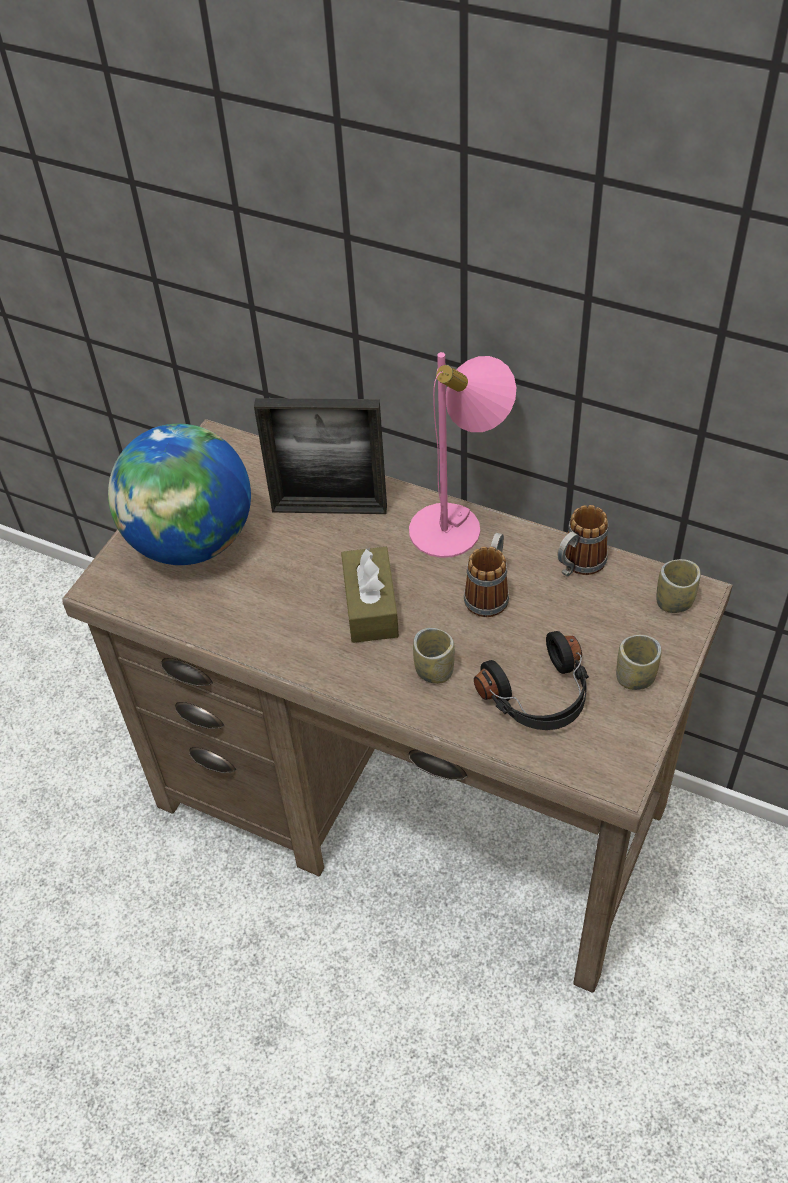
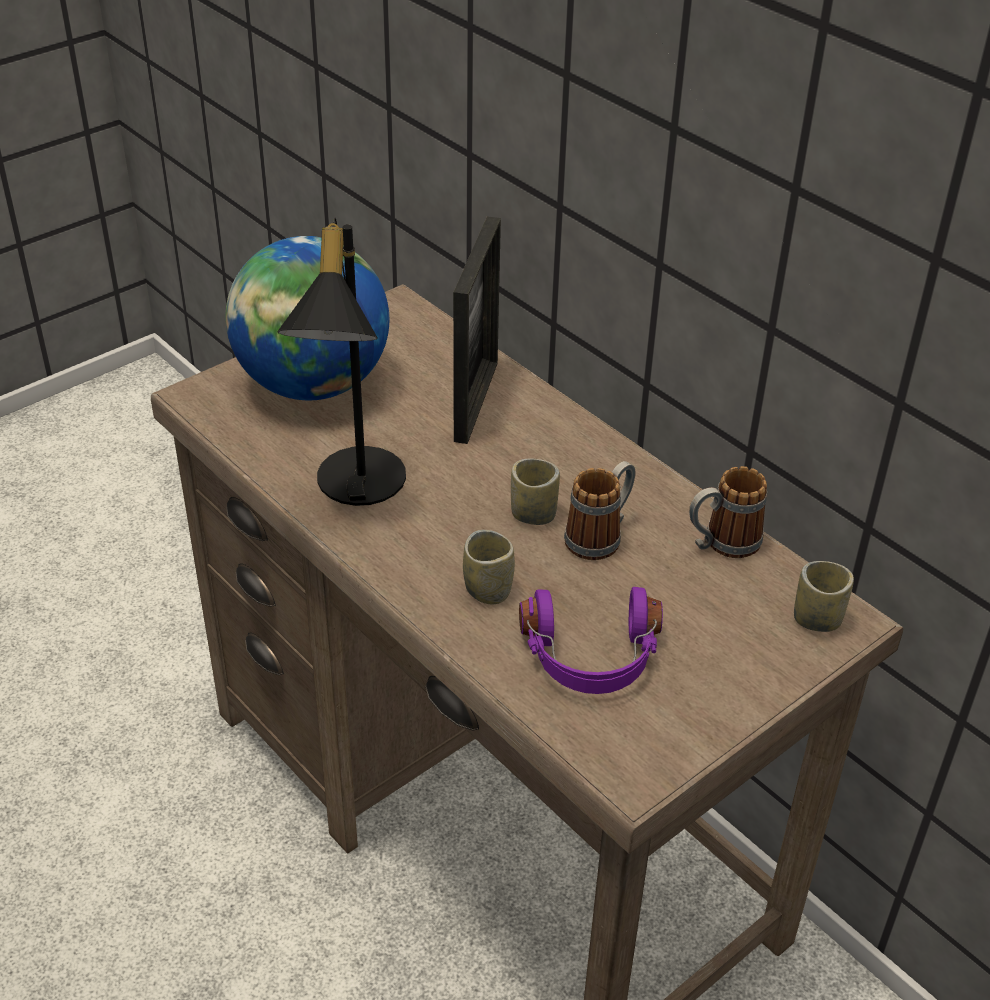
camera: 20 degrees right, 10 degrees down
picture frame [254,398,387,514] -> picture frame turned 105 degrees counterclockwise [453,216,501,444]
brown tissue box [341,547,399,643] -> none
pink table lamp [409,352,517,558] -> none
black headphones [474,631,589,730] -> purple headphones [519,587,663,694]
cup [616,635,662,690] -> cup moved to [511,459,560,525]
none -> black table lamp [277,218,406,506]

